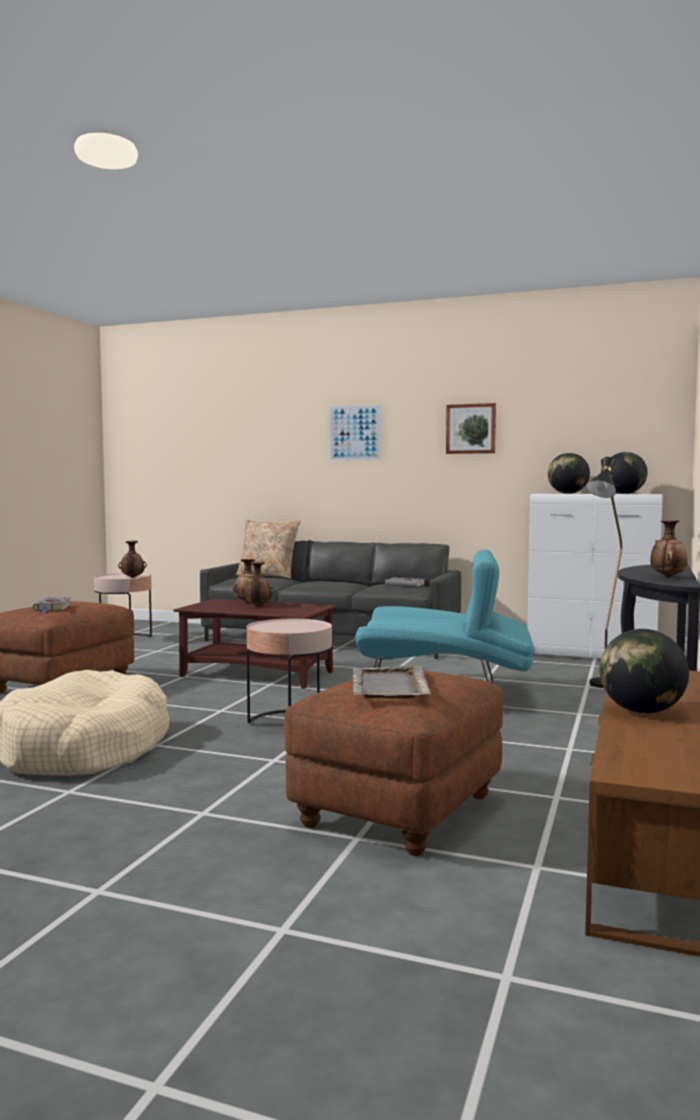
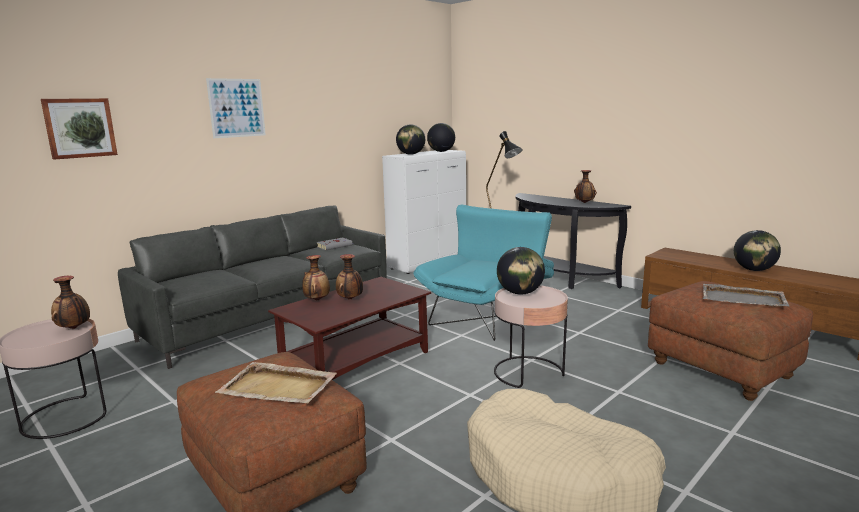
camera: 65 degrees left, 10 degrees up
grey book [33,597,71,613] -> beige tray [215,362,337,404]
beige pillow [236,520,300,579] -> none
picture [446,403,496,454] -> picture moved to [41,98,118,160]
none -> globe [497,247,545,295]

